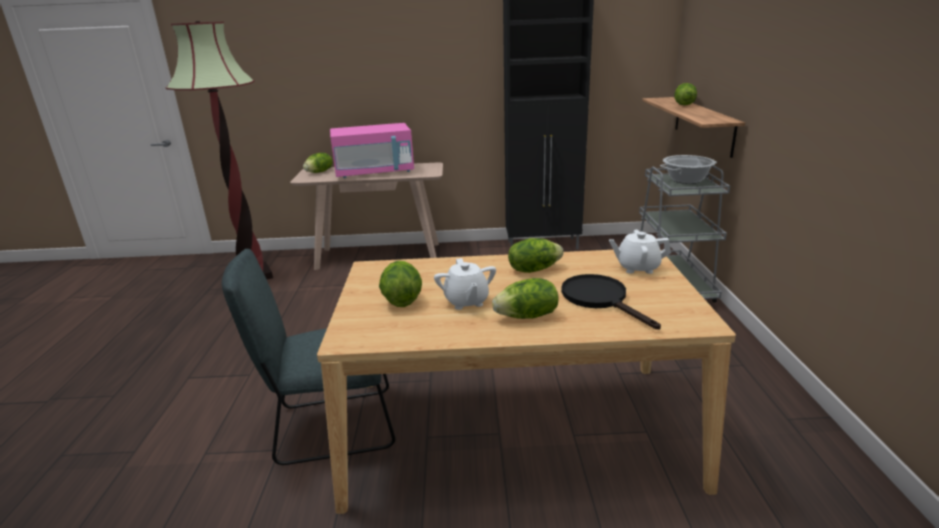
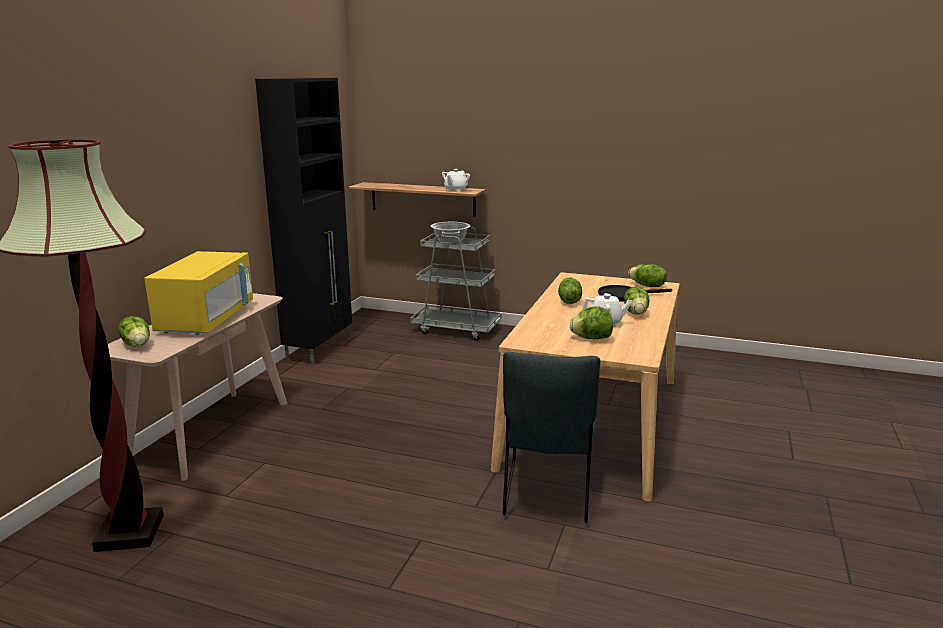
camera: 70 degrees left, 5 degrees down
pink microwave [330,123,414,178] -> yellow microwave [144,251,253,335]
white teapot [609,230,671,274] -> white teapot moved to [442,169,470,192]
lettuce [675,83,697,105] -> lettuce moved to [628,264,667,287]

